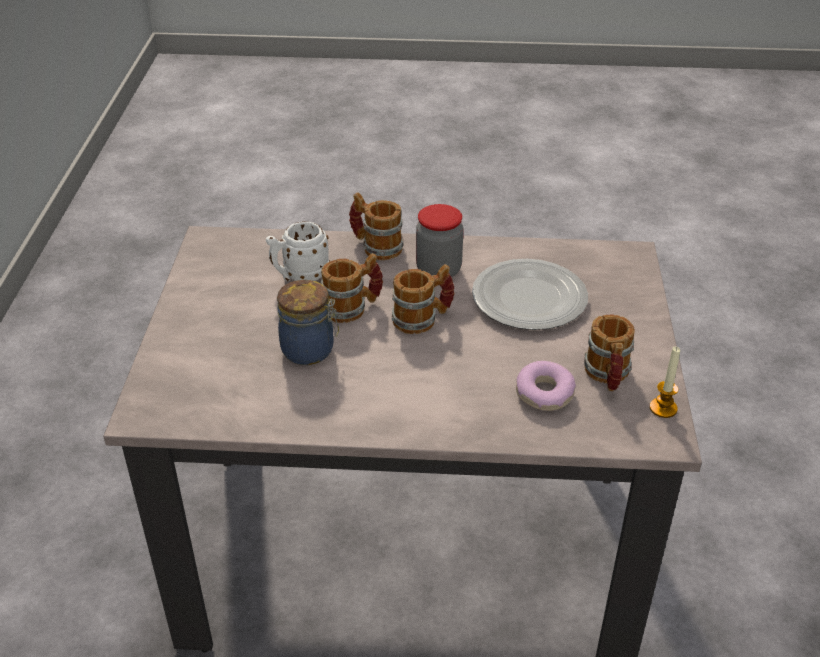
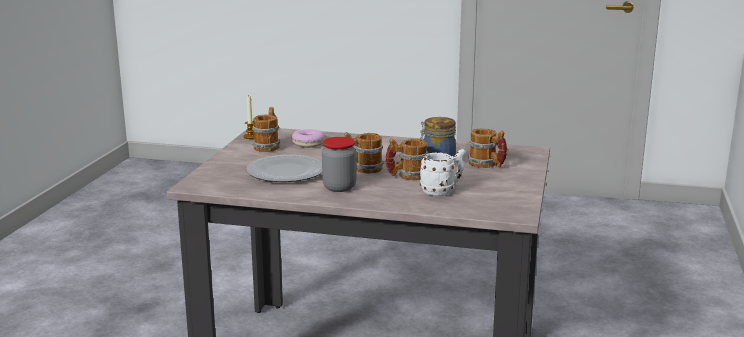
camera: 170 degrees left, 20 degrees down
mug [349,192,403,260] -> mug moved to [468,128,507,168]

